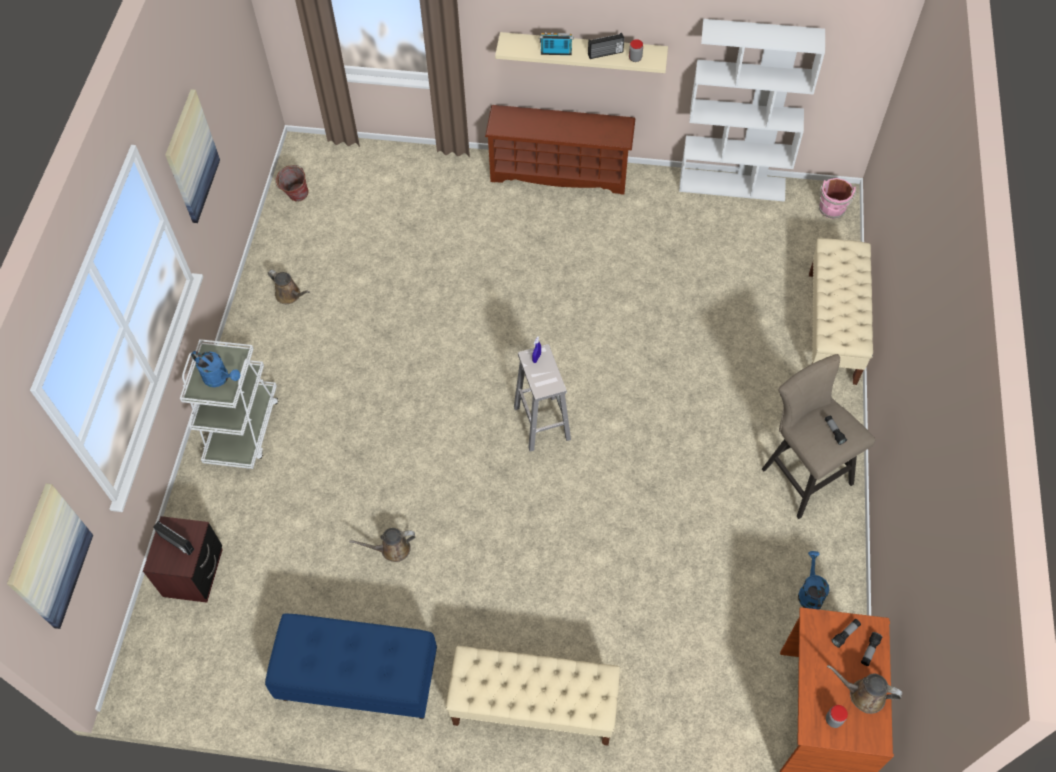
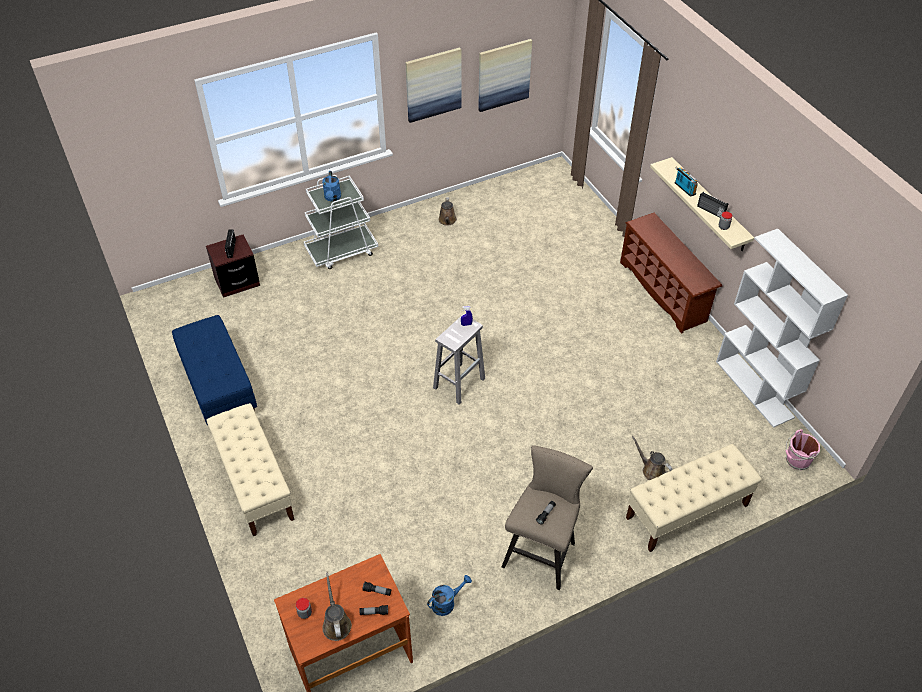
camera: 55 degrees right, 10 degrees down
picture [7,483,93,629] -> picture moved to [478,39,532,112]
bucket [275,165,308,202] -> none
brown watering can [349,528,415,562] -> brown watering can moved to [632,436,672,480]

